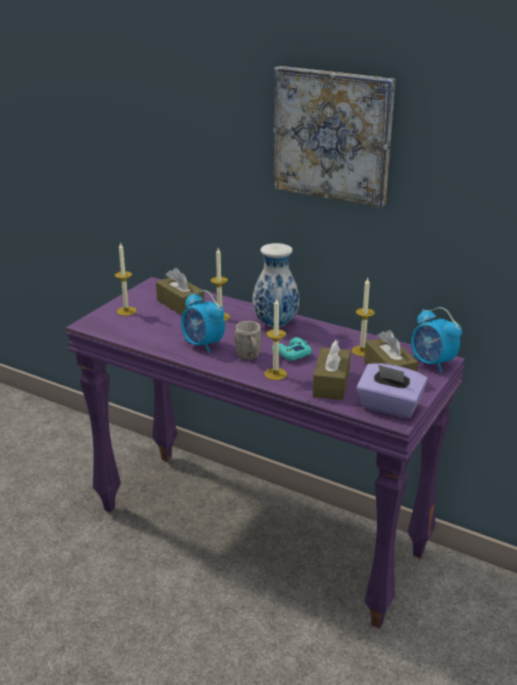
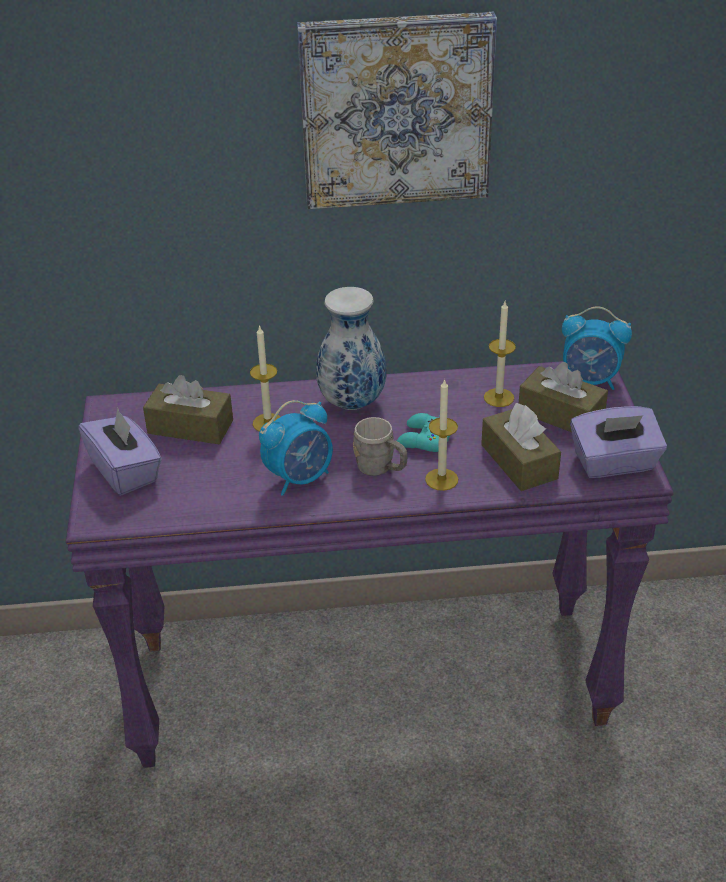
camera: 35 degrees left, 10 degrees up
candle [115,242,136,316] -> purple tissue box [78,408,162,495]
alarm clock [181,290,225,353] -> alarm clock turned 45 degrees counterclockwise [259,400,333,496]

